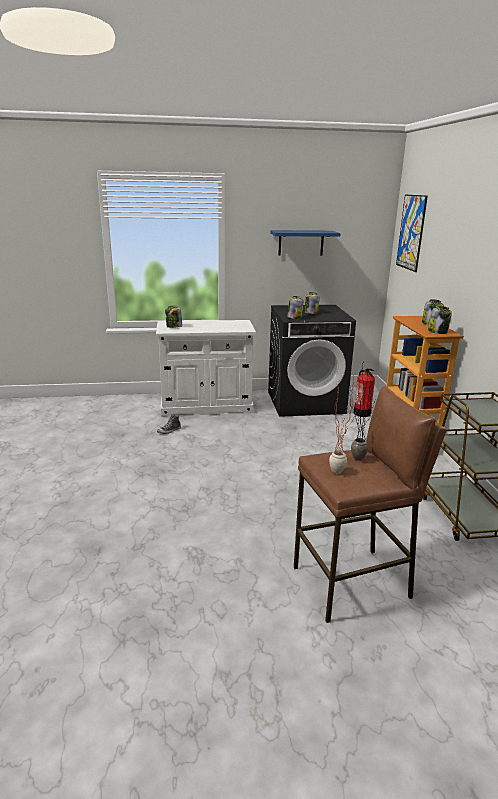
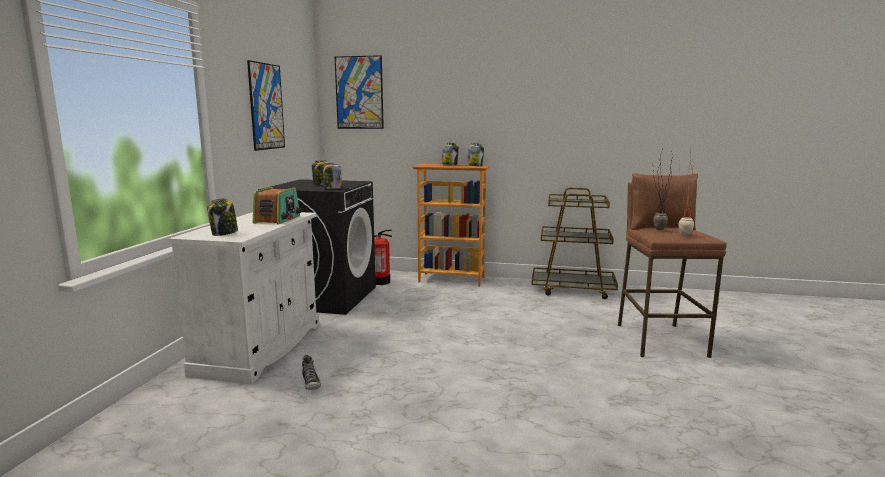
camera: 70 degrees left, 10 degrees down
blue shelf [270,230,341,256] -> picture [247,60,285,151]
none -> radio [253,187,302,225]

